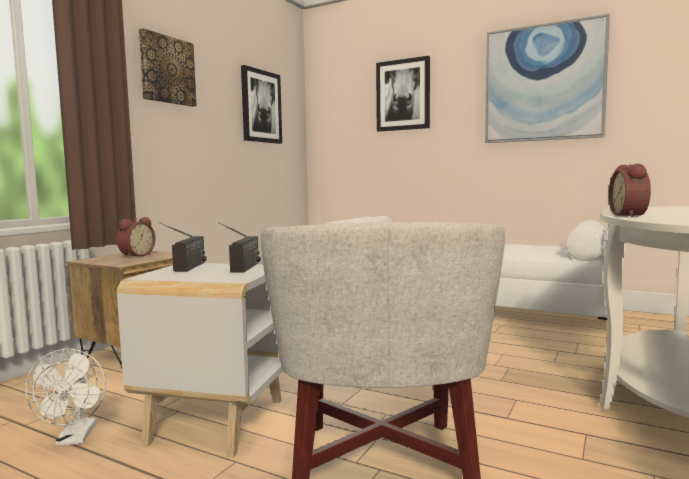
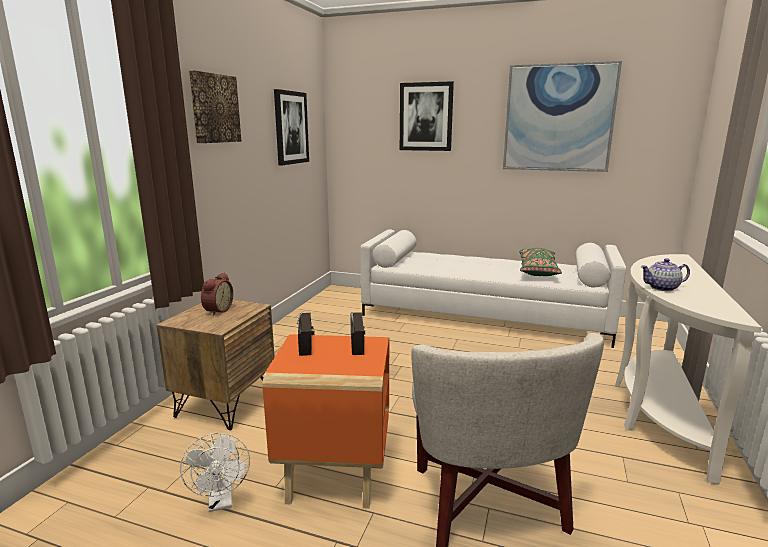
camera: 10 degrees left, 10 degrees up
white side table [117,263,283,458] -> orange side table [262,333,389,509]
alarm clock [609,164,651,217] -> teapot [640,258,690,291]
none -> green pillow [519,248,562,276]

